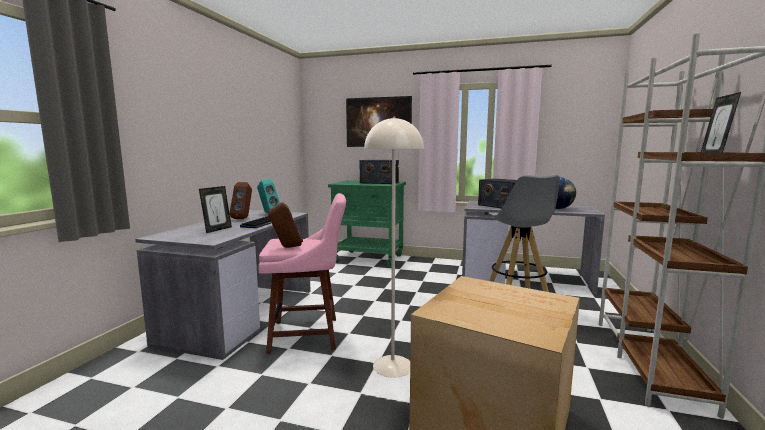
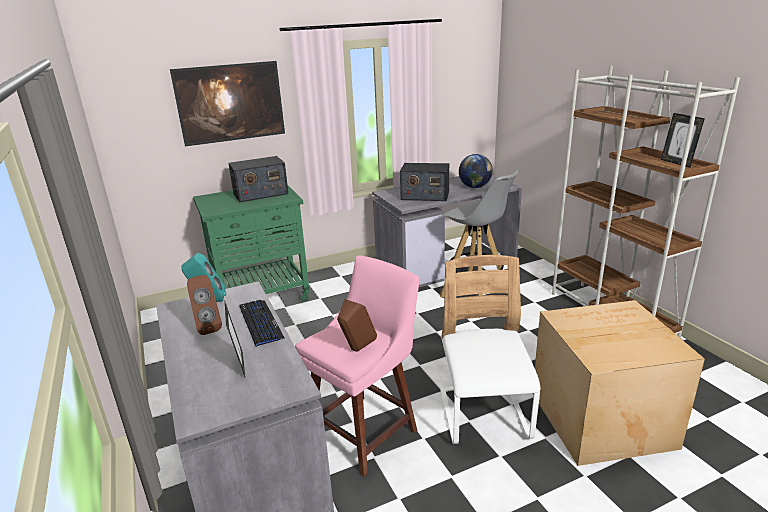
camera: 40 degrees left, 15 degrees up
beige floor lamp [364,116,424,378] -> white chair [440,255,541,444]

